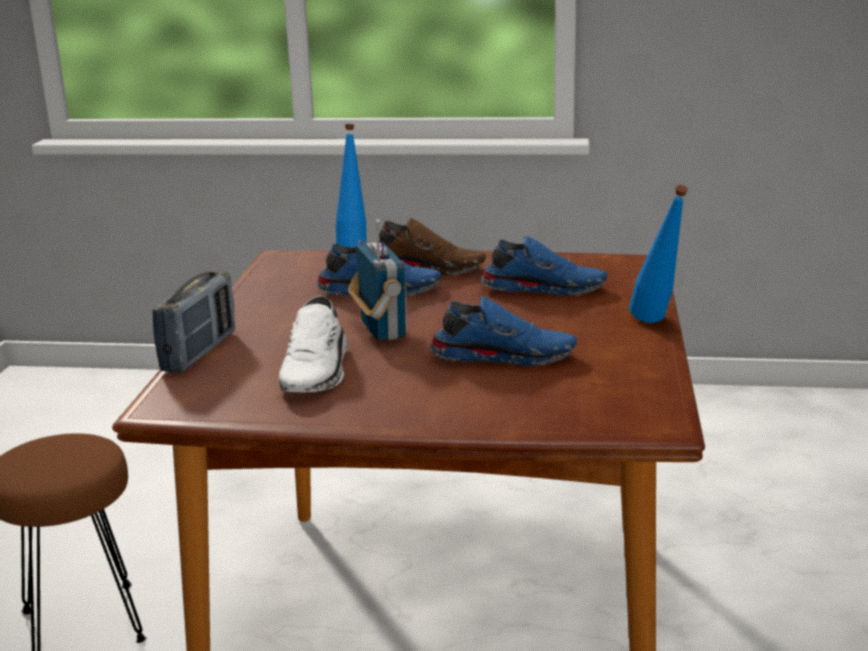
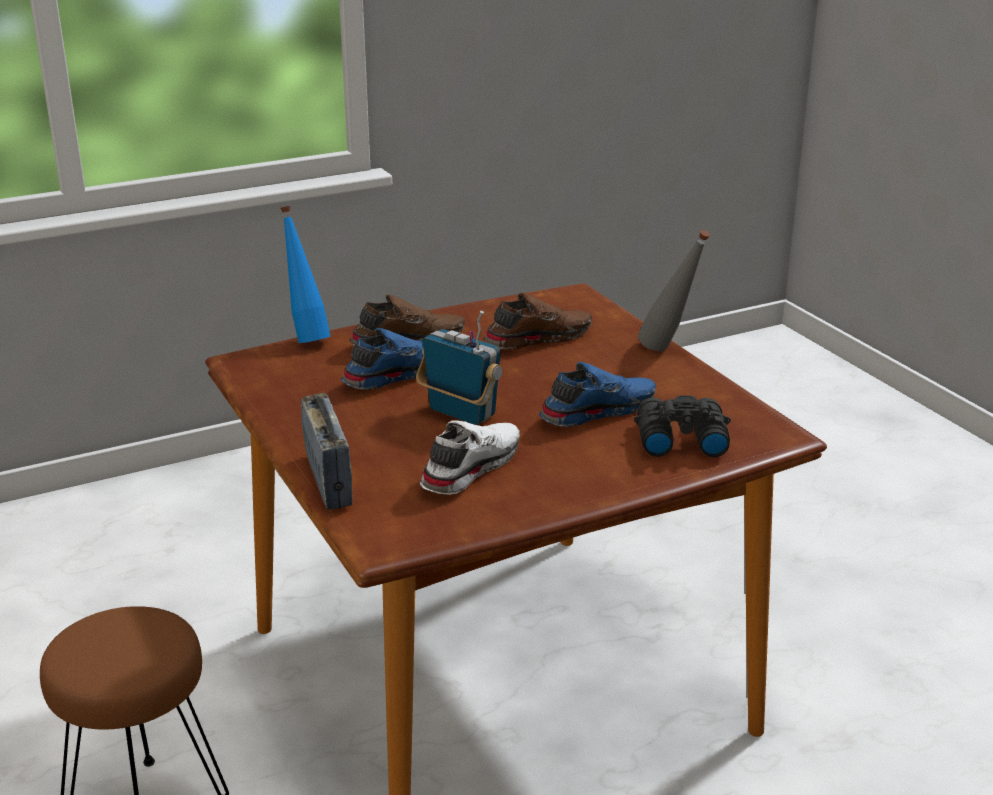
camera: 35 degrees left, 5 degrees up
white shoe [278,296,348,393] -> white shoe turned 120 degrees counterclockwise [420,420,520,494]
blue shoe [481,236,608,296] -> brown shoe [483,293,592,350]
blue bottle [629,185,688,323] -> grey bottle [638,230,710,351]
none -> black binoculars [634,395,731,457]

